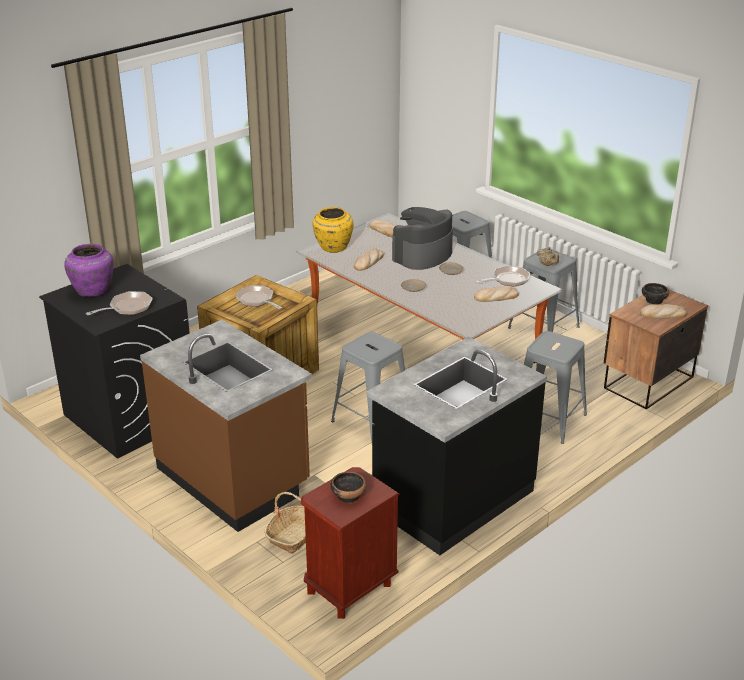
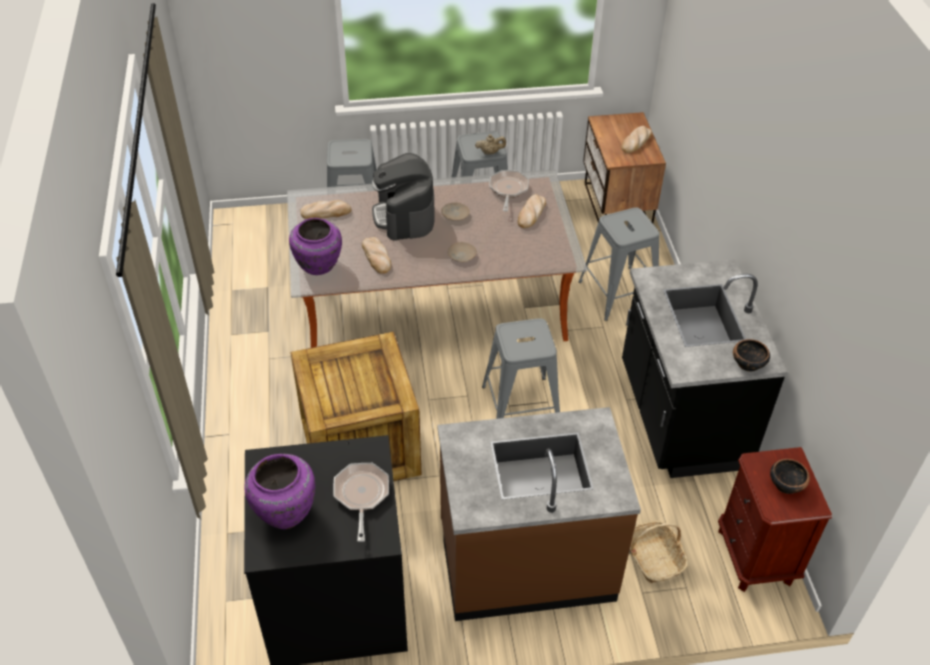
camera: 55 degrees left, 15 degrees up
frying pan [236,285,282,309] -> none
yellow vase [312,207,353,253] -> purple vase [289,218,342,275]
bowl [642,283,669,305] -> bowl moved to [733,339,770,372]

